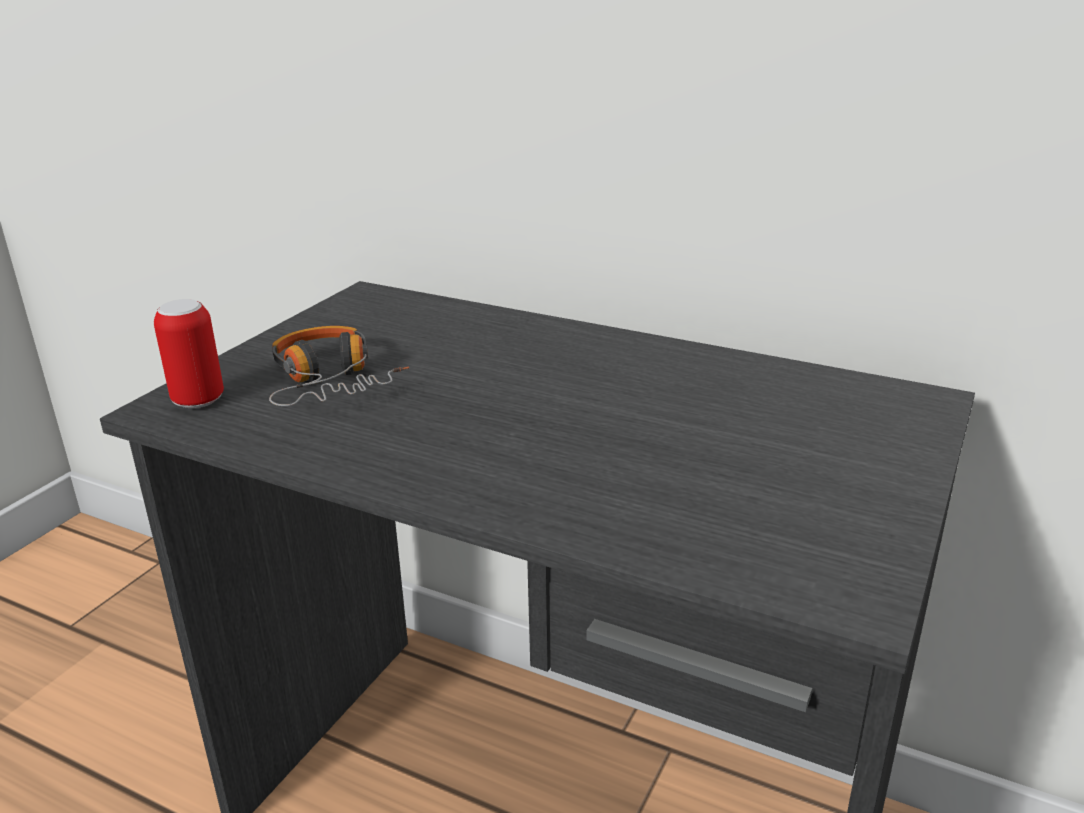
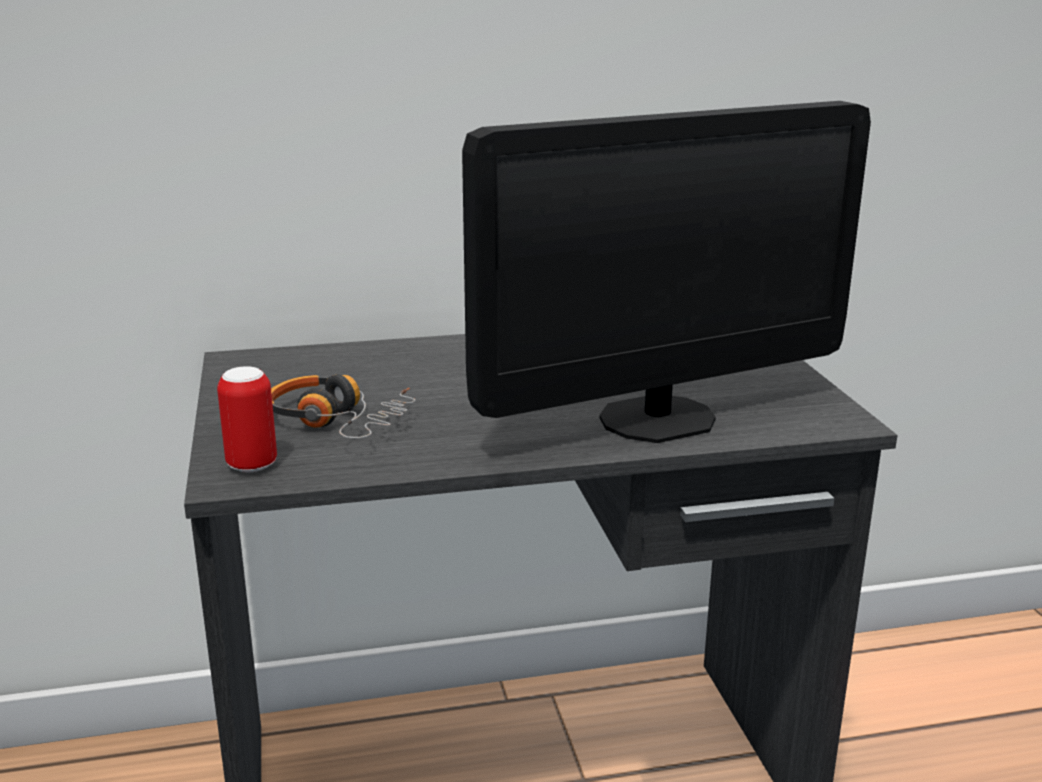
camera: 40 degrees left, 5 degrees down
none -> monitor [462,101,871,443]

